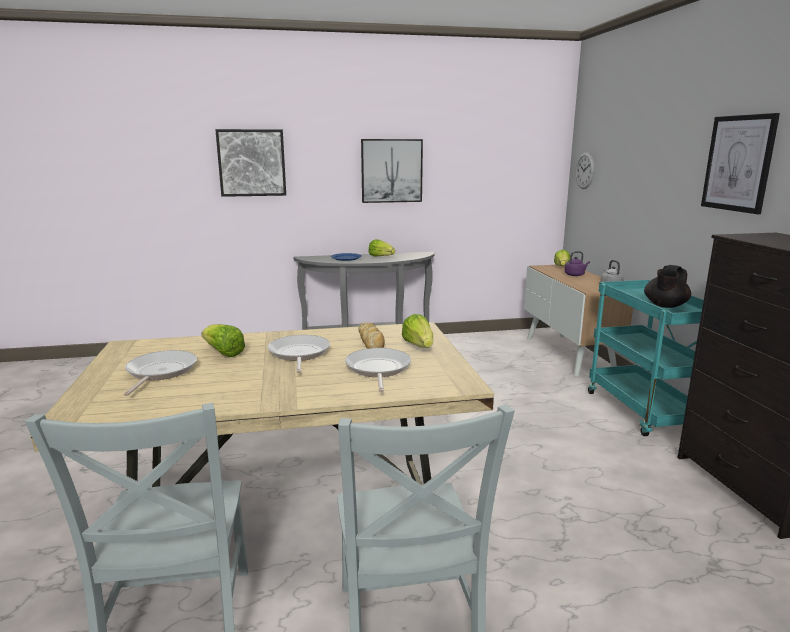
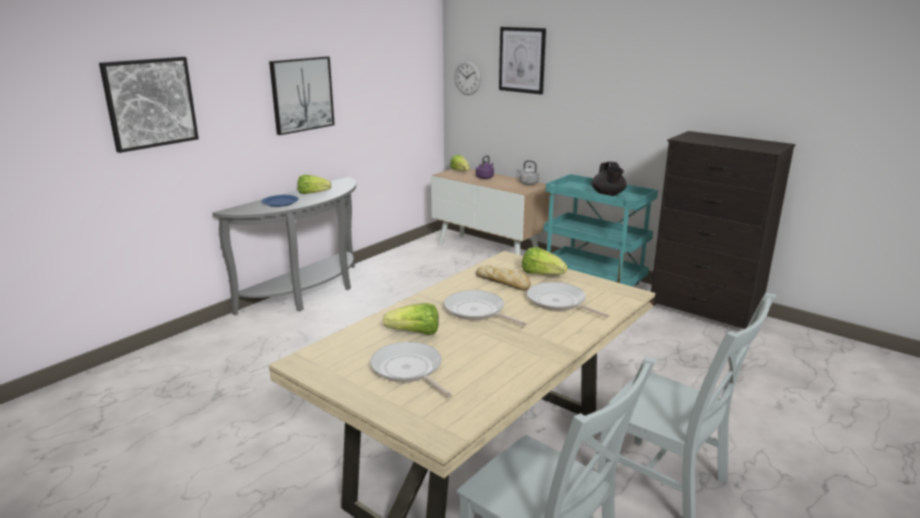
camera: 40 degrees left, 5 degrees up
picture [701,113,780,214] -> picture moved to [499,27,546,95]

